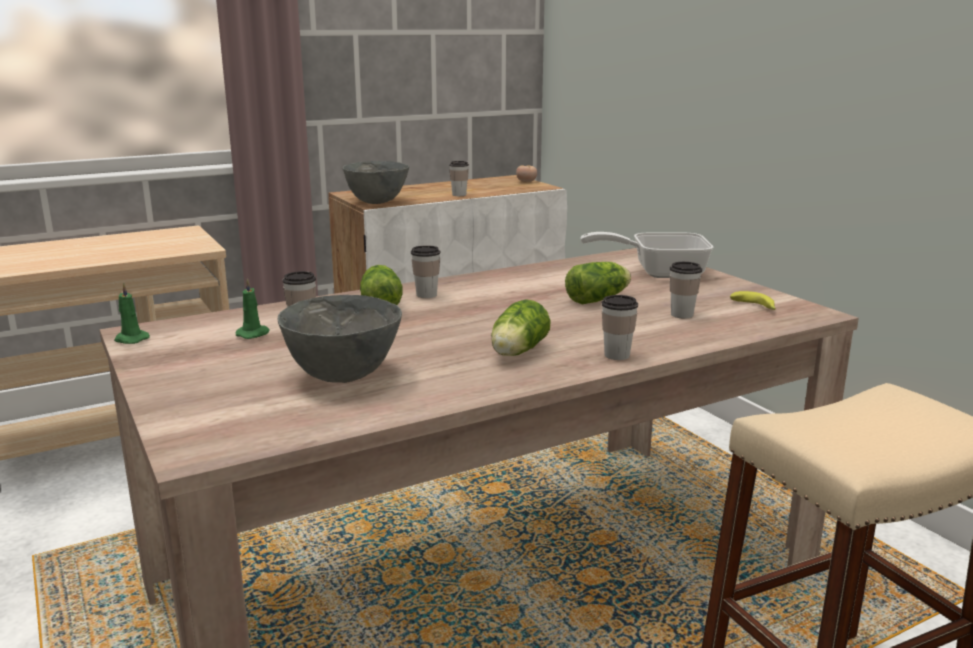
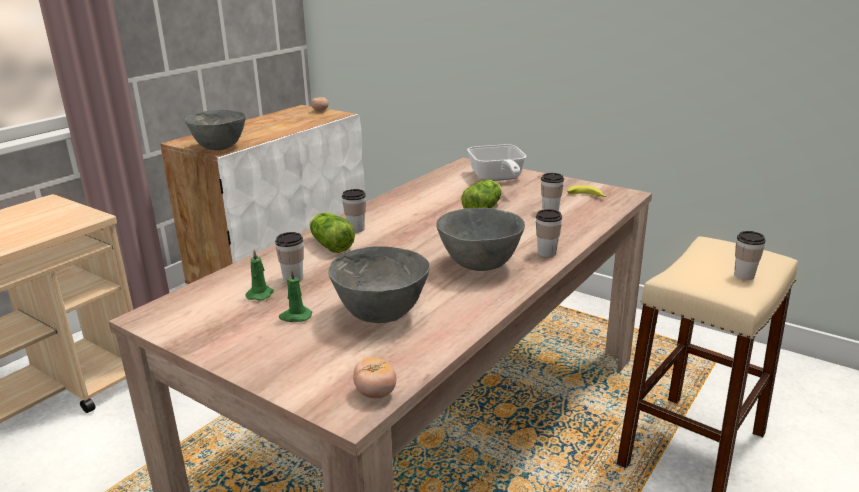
camera: 25 degrees left, 5 degrees up
green candle [114,283,150,344] -> green candle moved to [279,268,312,322]
cup [449,161,469,196] -> cup moved to [734,231,766,280]
lettuce [491,299,551,356] -> grey bowl [436,207,525,271]
frying pan [580,232,714,278] -> frying pan turned 75 degrees counterclockwise [467,144,527,181]
none -> tomato [353,357,397,398]

